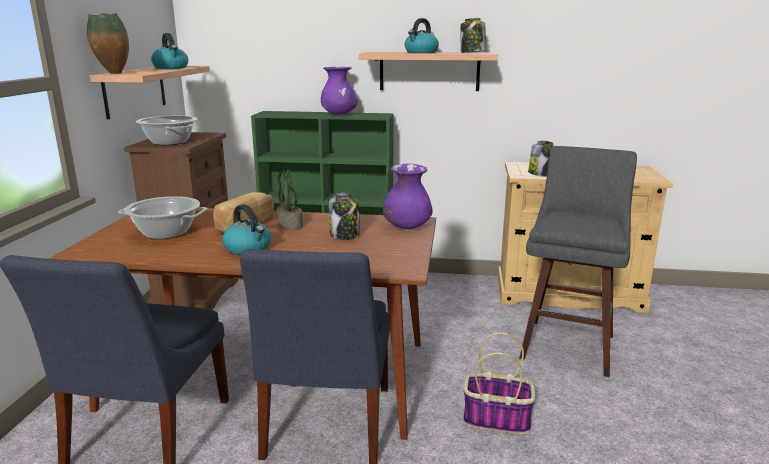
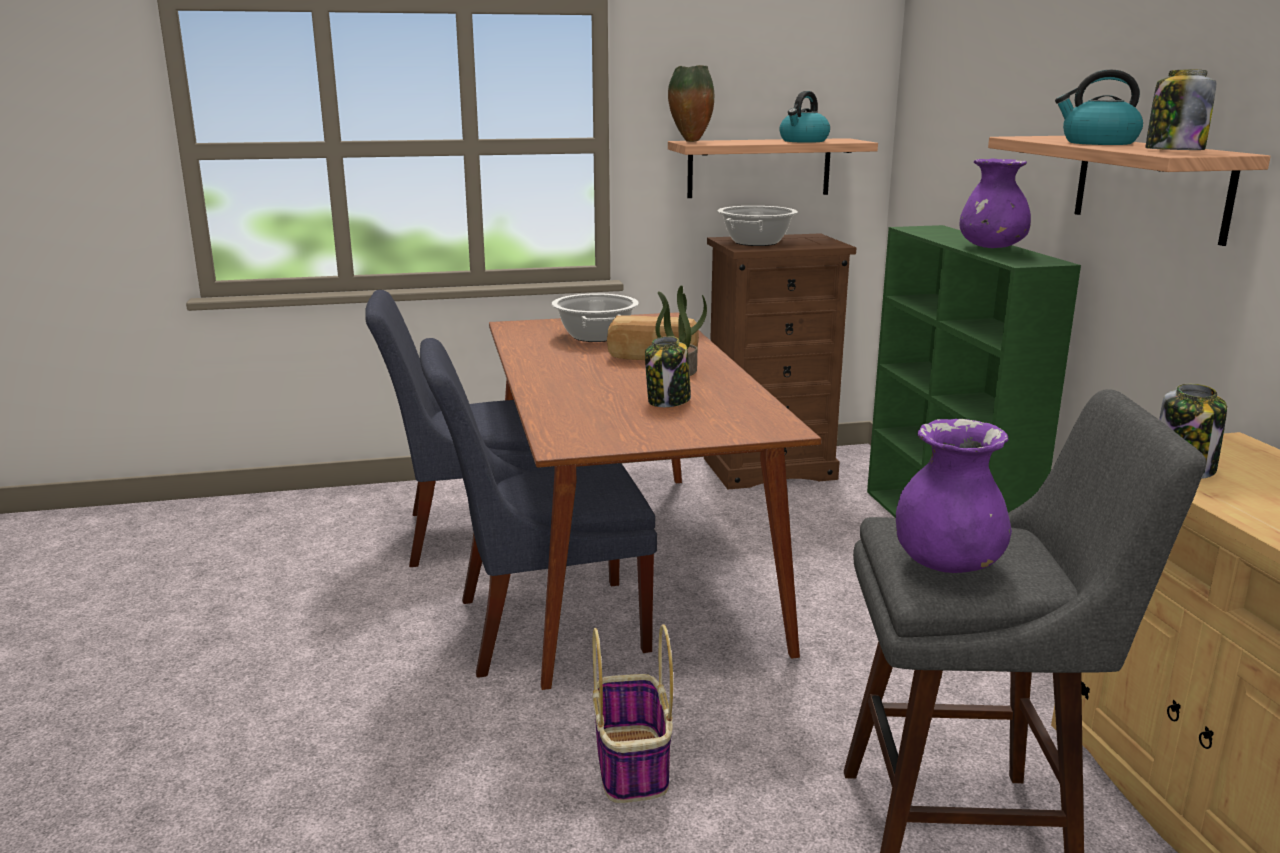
camera: 70 degrees right, 0 degrees up
kettle [222,204,271,255] -> none
purple vase [383,164,433,229] -> purple vase moved to [896,419,1012,573]

